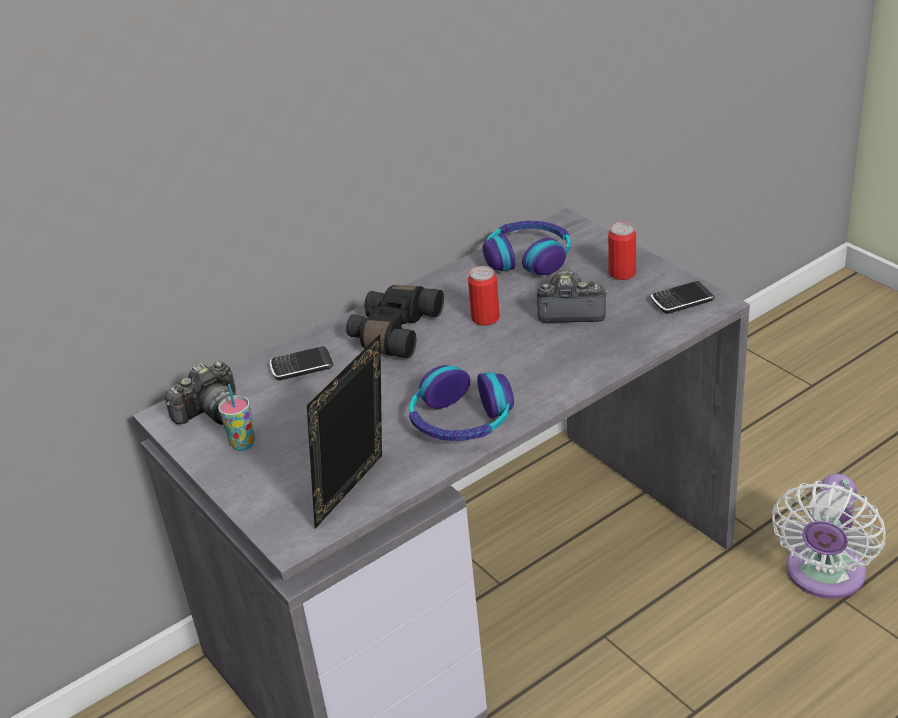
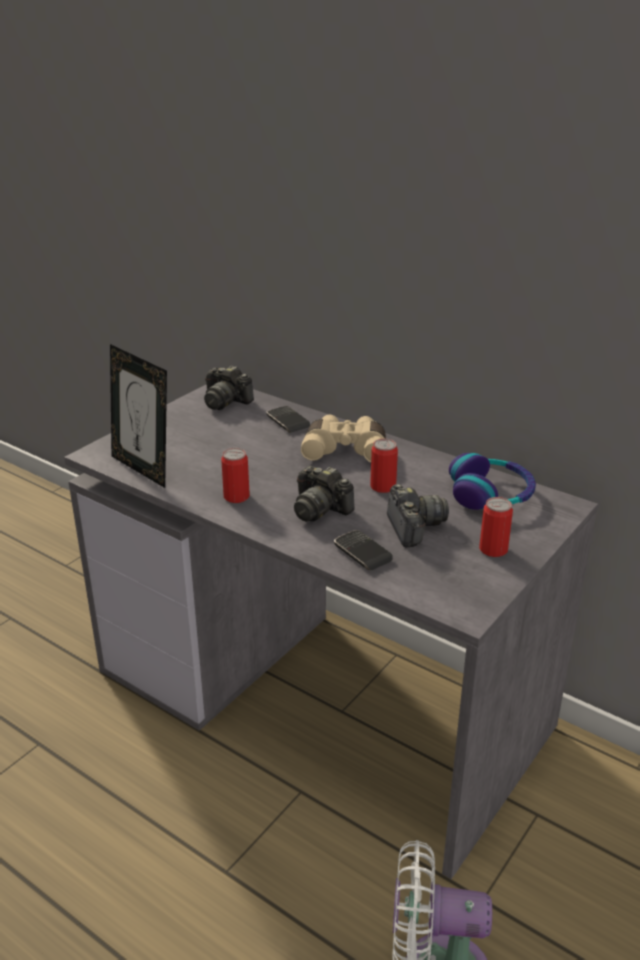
camera: 70 degrees right, 5 degrees down
cup [218,384,255,451] -> none
picture frame [307,335,382,529] -> picture frame turned 150 degrees counterclockwise [110,344,167,488]
black binoculars [346,285,444,358] -> beige binoculars [301,415,386,462]
headphones [409,365,514,441] -> can [221,448,250,503]
phone [651,281,715,314] -> phone moved to [334,530,393,570]
none -> camera [294,466,355,522]

